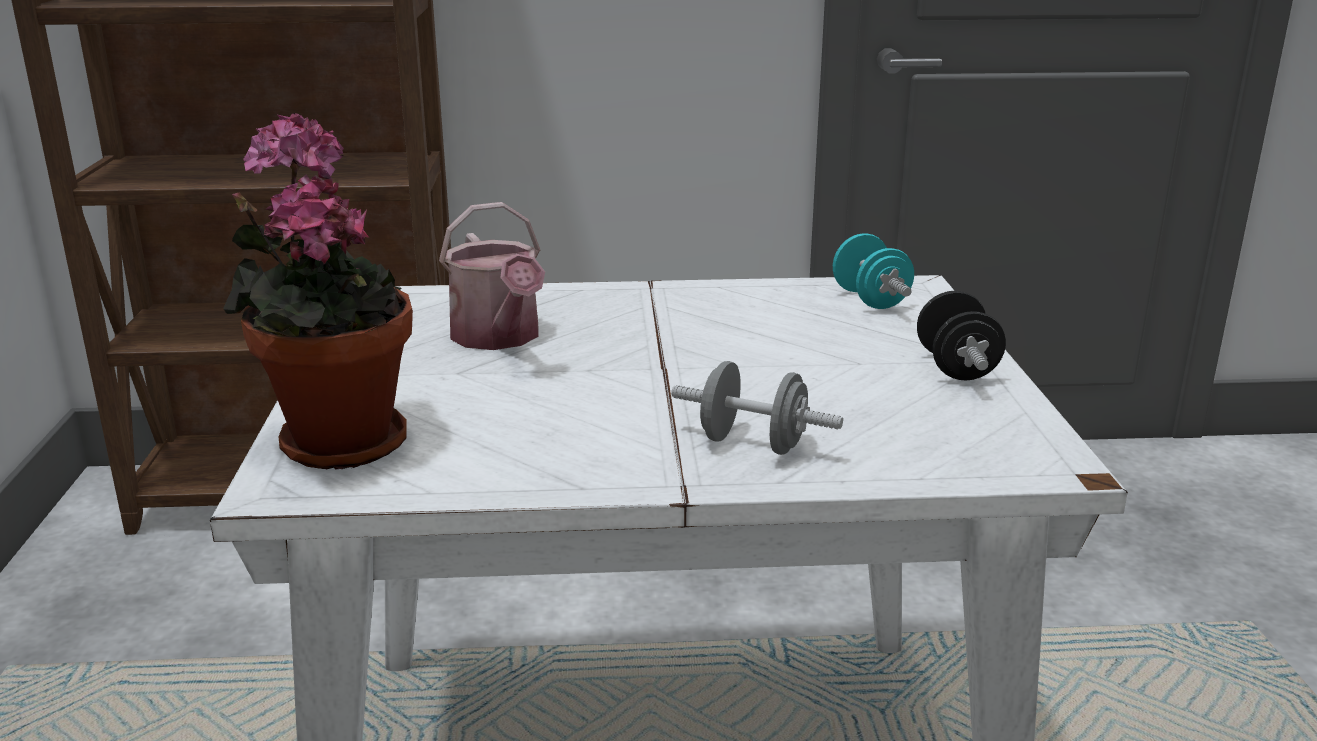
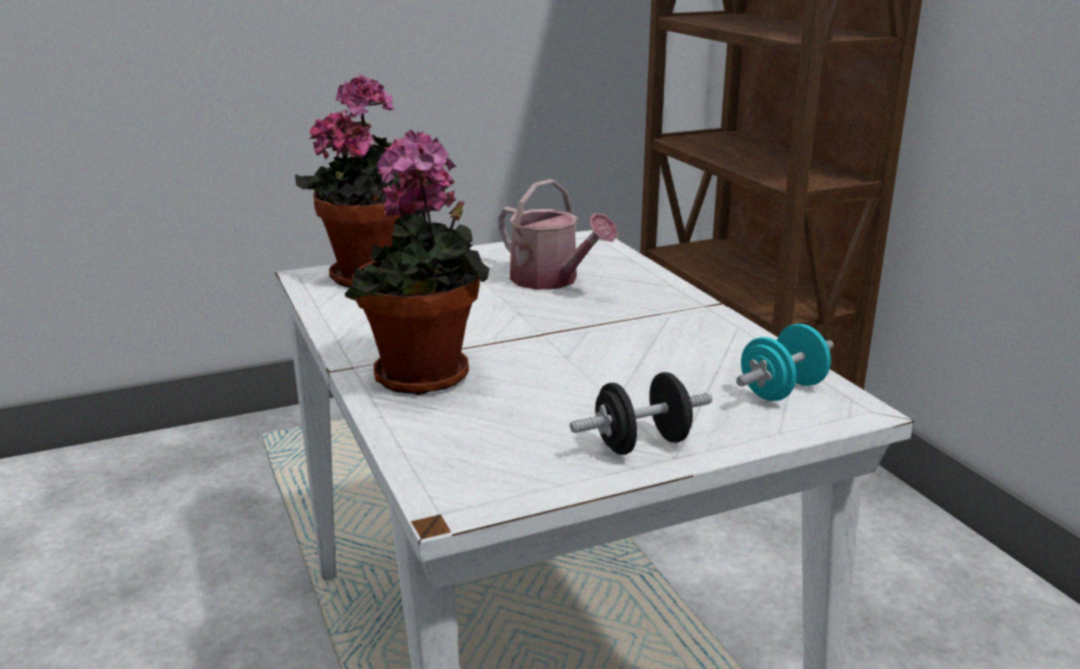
camera: 70 degrees right, 0 degrees up
watering can [439,202,545,350] -> watering can turned 90 degrees counterclockwise [498,179,618,290]
grey dumbbell [671,361,843,455] -> potted plant [344,130,490,395]

